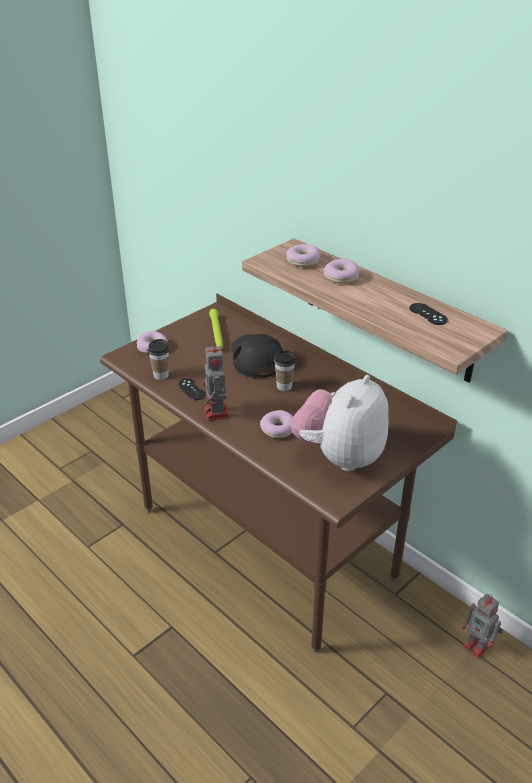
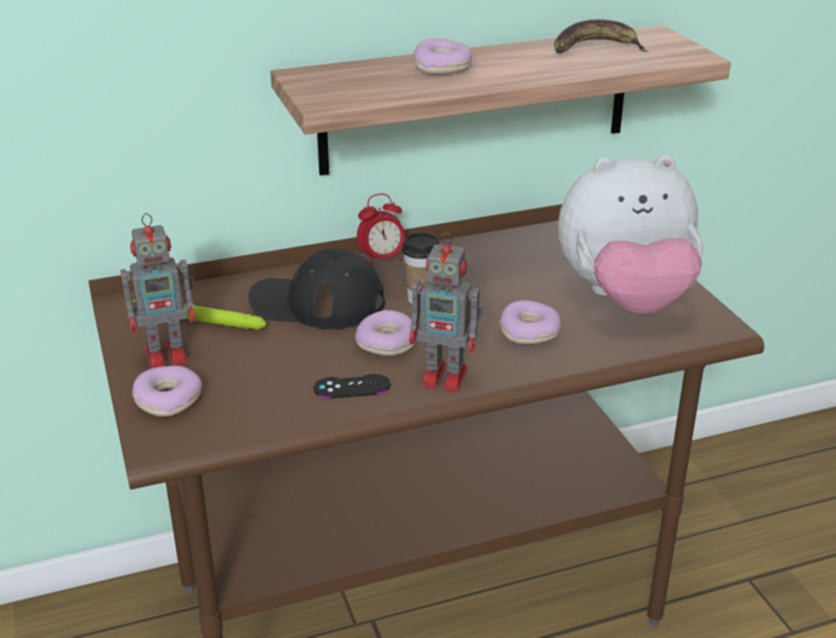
camera: 65 degrees left, 5 degrees down
cup [148,339,169,380] -> none
donut [286,244,321,267] -> donut moved to [355,310,418,356]
plush toy [291,375,389,471] -> plush toy turned 60 degrees counterclockwise [558,155,703,314]
black game controller [410,303,448,325] -> banana [554,19,648,54]
toy robot [462,594,503,658] -> toy robot moved to [120,213,195,369]
none -> alarm clock [357,193,405,265]

